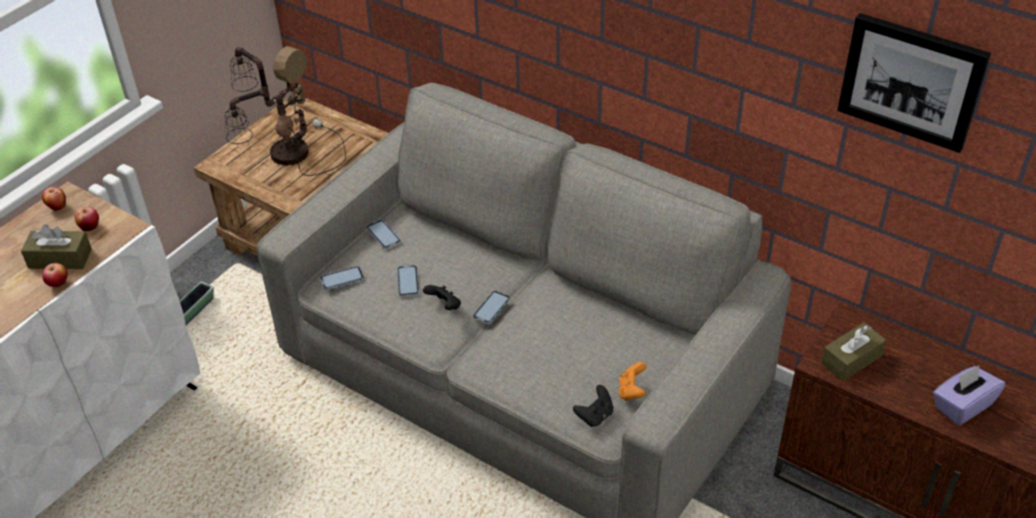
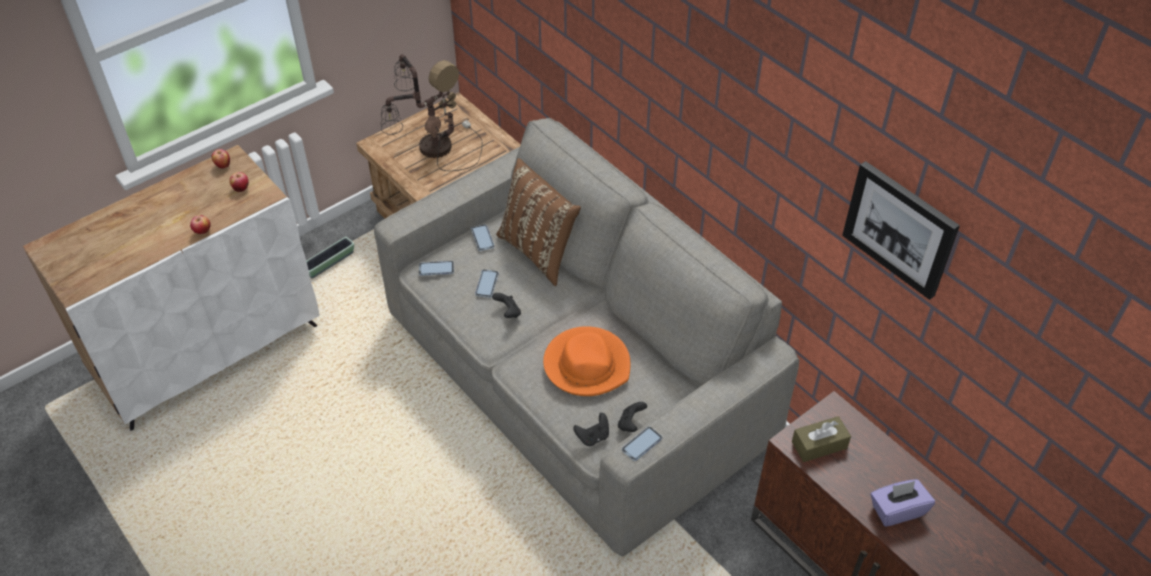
camera: 15 degrees right, 5 degrees up
brown tissue box [21,224,92,269] -> none
phone [473,291,510,324] -> phone moved to [622,427,662,461]
orange game controller [619,362,647,401] -> black game controller [618,402,647,432]
none -> brown pillow [496,158,581,286]
none -> orange hat [543,326,630,396]

